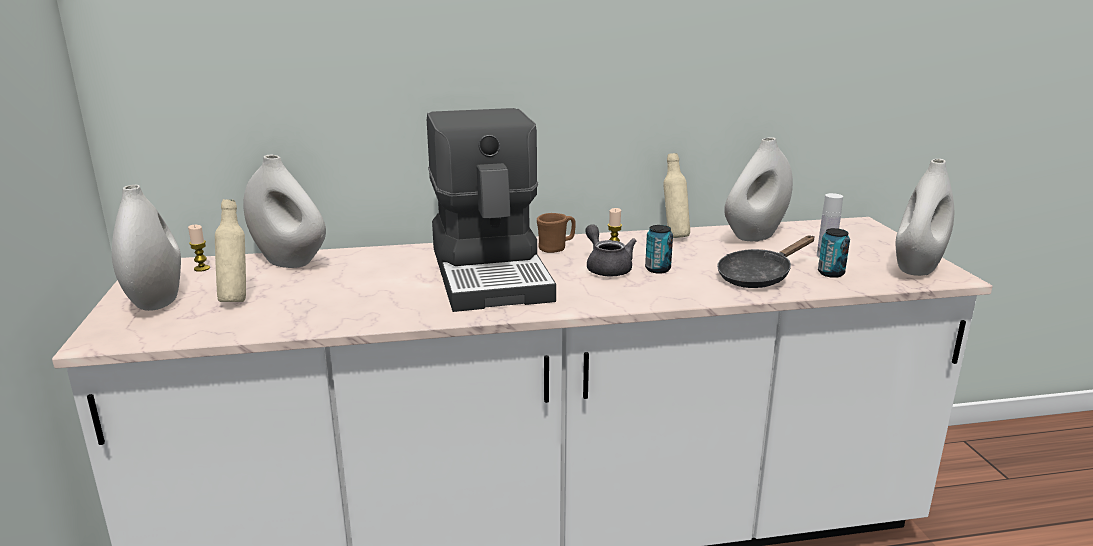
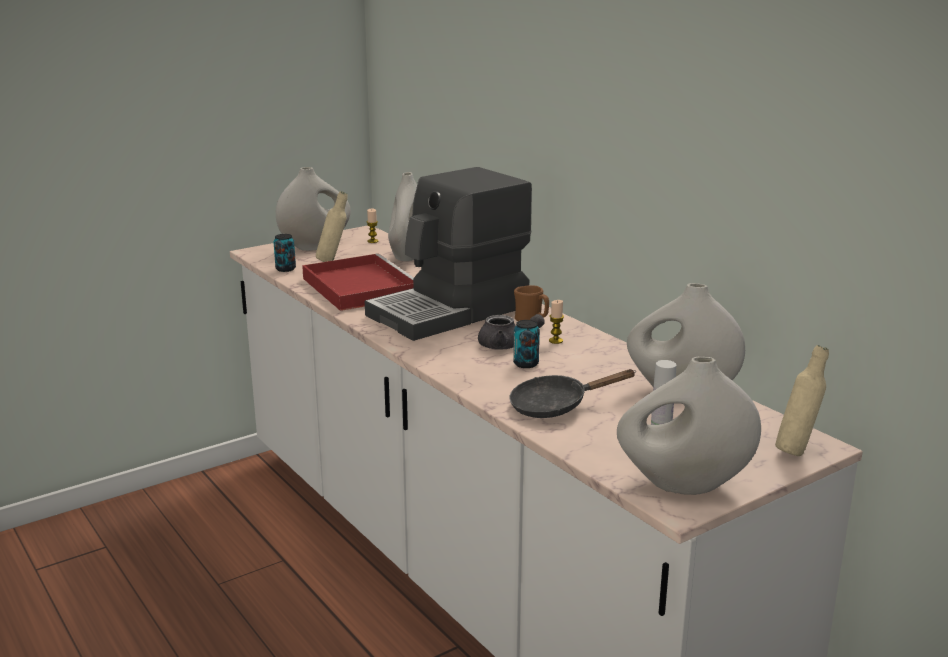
camera: 65 degrees right, 0 degrees up
grey teapot [585,224,636,276] -> grey teapot turned 60 degrees clockwise [478,314,545,350]
beige bottle [663,153,690,238] -> beige bottle moved to [775,345,829,456]
black frying pan [717,235,815,288] -> black frying pan turned 45 degrees counterclockwise [509,369,636,418]
can [818,228,850,278] -> can moved to [274,234,296,272]
none -> red tray [302,253,414,311]

